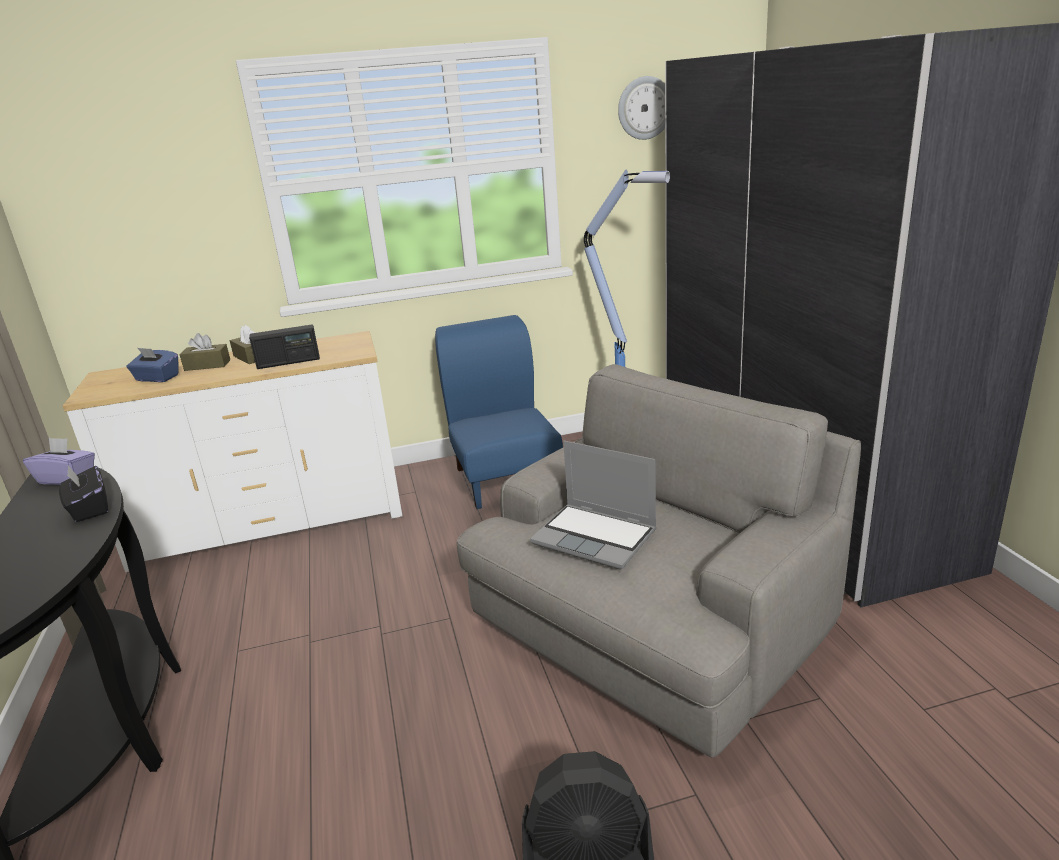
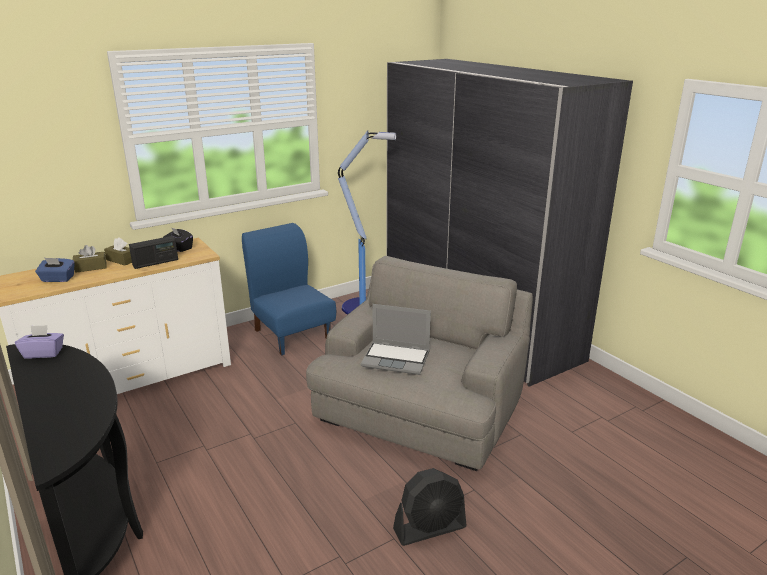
camera: 20 degrees left, 0 degrees up
black tissue box [59,466,108,522] -> black tissue box moved to [163,227,193,252]
wall clock [618,76,665,140] -> none

